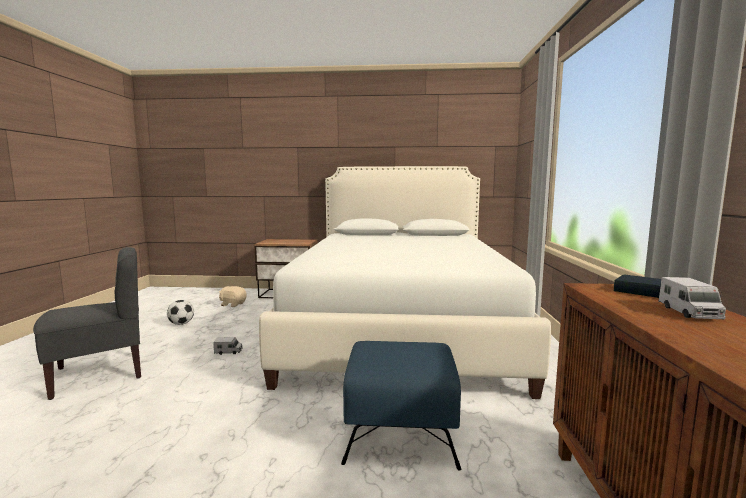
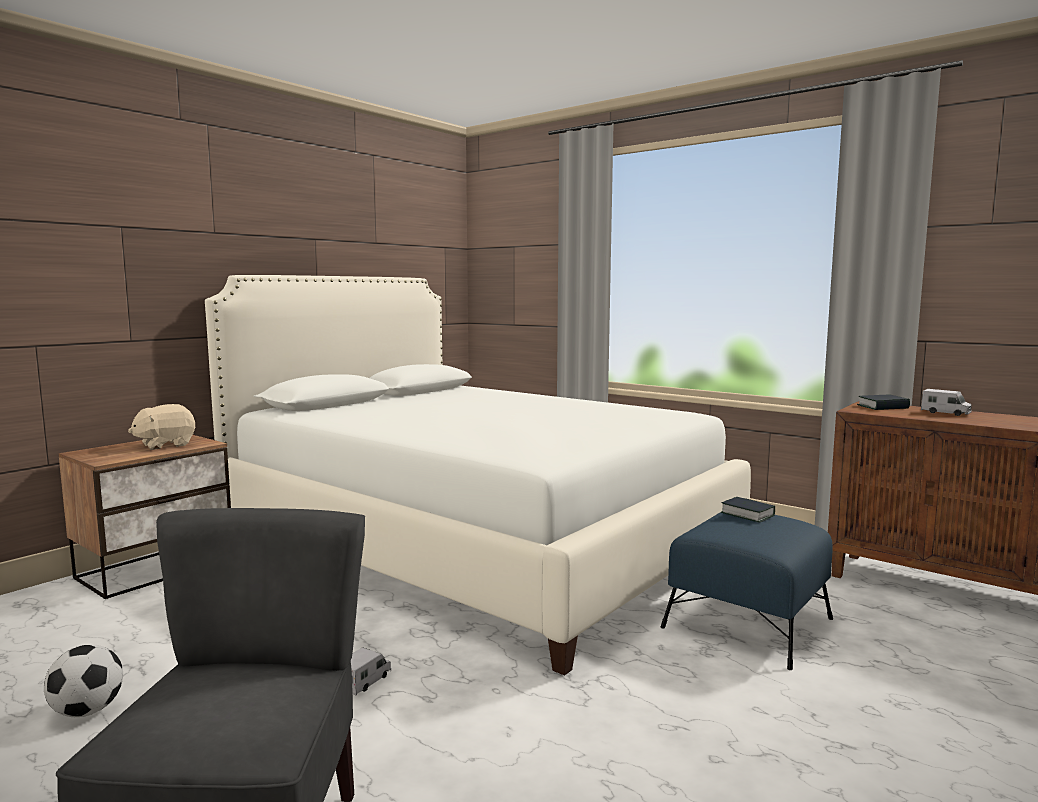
camera: 55 degrees left, 0 degrees up
beige plush toy [219,286,247,307] -> beige plush toy moved to [128,404,195,450]
none -> book [721,497,775,523]

